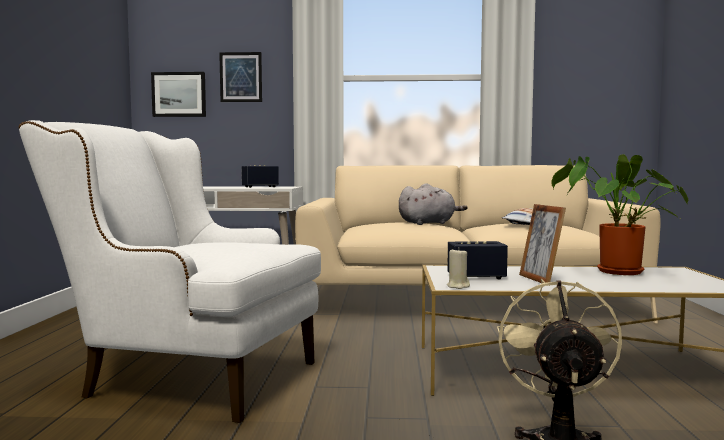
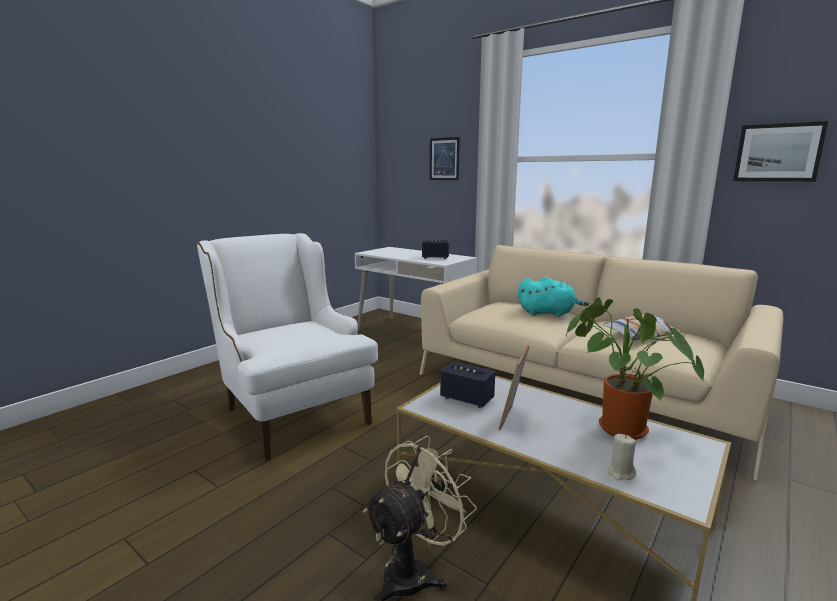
camera: 35 degrees right, 10 degrees up
picture [151,72,206,117] -> picture moved to [733,121,828,182]
grey plush toy [399,183,468,225] -> turquoise plush toy [518,277,589,317]
beige candle [447,247,470,289] -> beige candle moved to [608,434,637,480]

